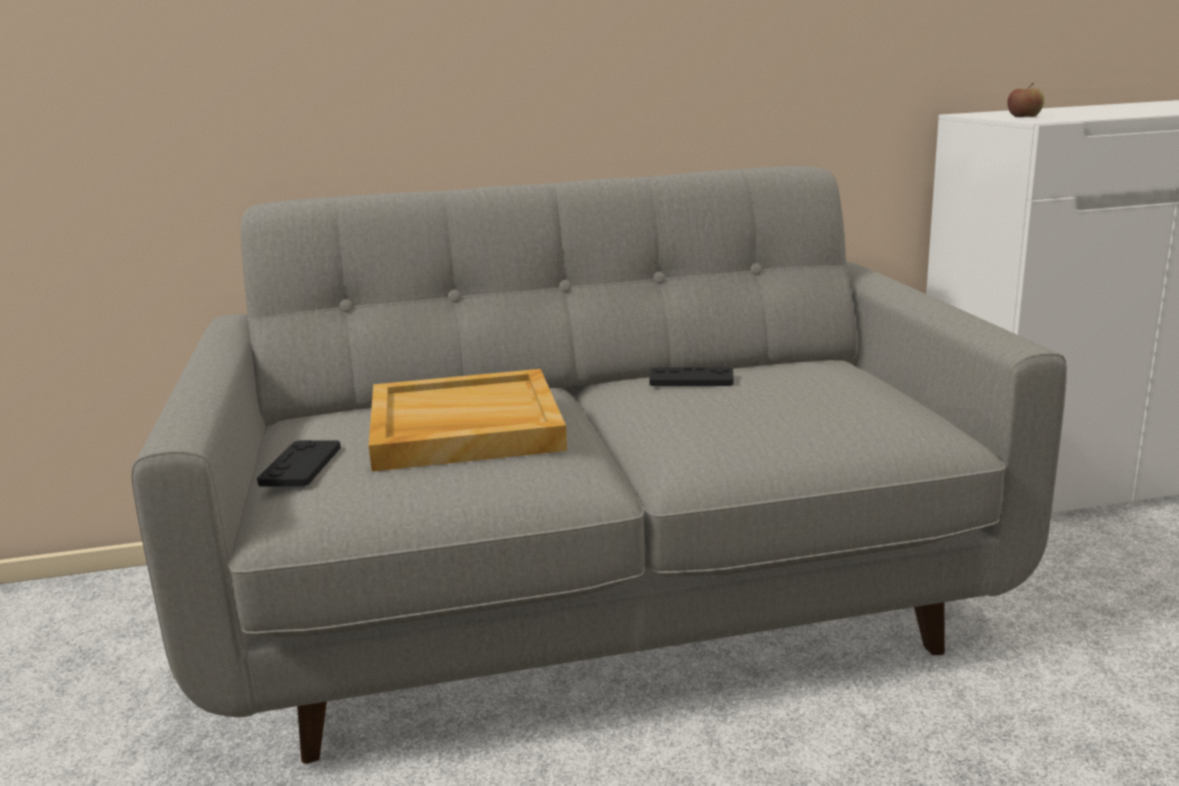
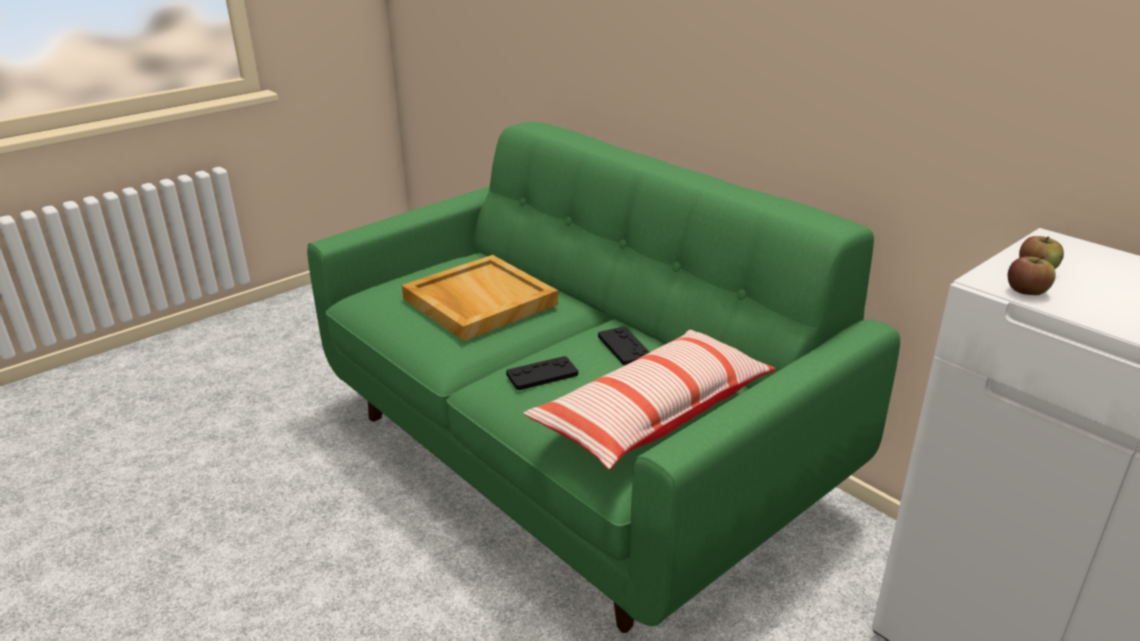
camera: 60 degrees right, 10 degrees up
grey sofa [132,166,1067,764] -> green sofa [307,122,900,633]
black game controller [257,440,341,487] -> black game controller moved to [506,356,578,390]
none -> pillow [524,329,776,470]
none -> apple [1008,256,1056,295]

